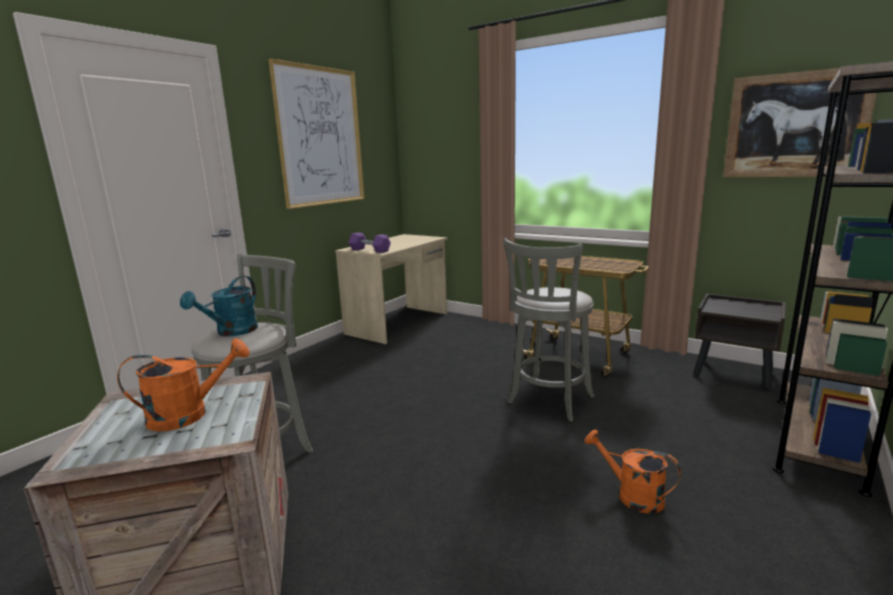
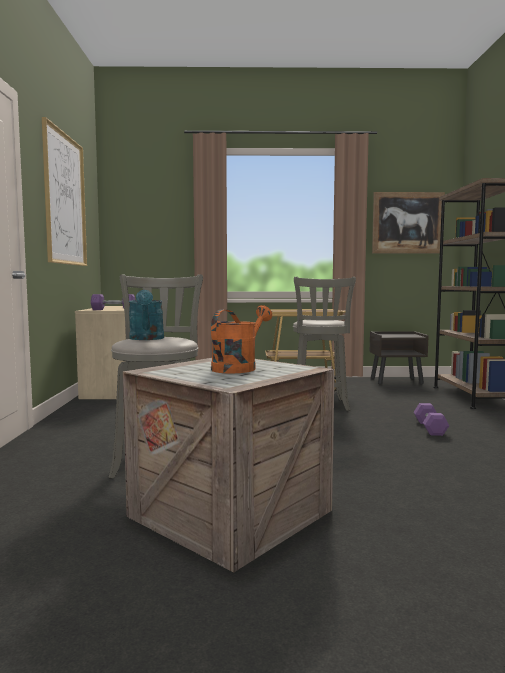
camera: 35 degrees left, 10 degrees down
orange watering can [584,429,681,514] -> purple dumbbell [414,403,449,436]

